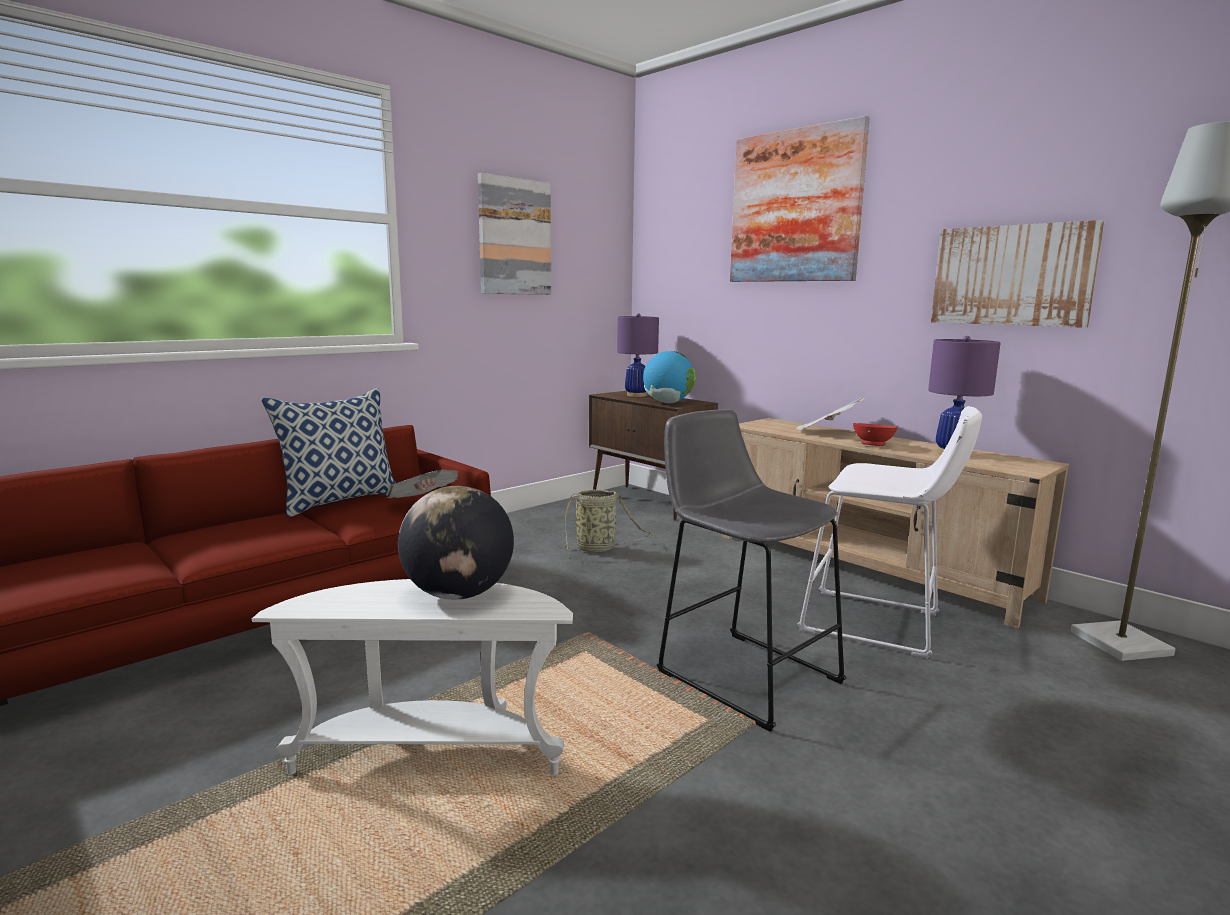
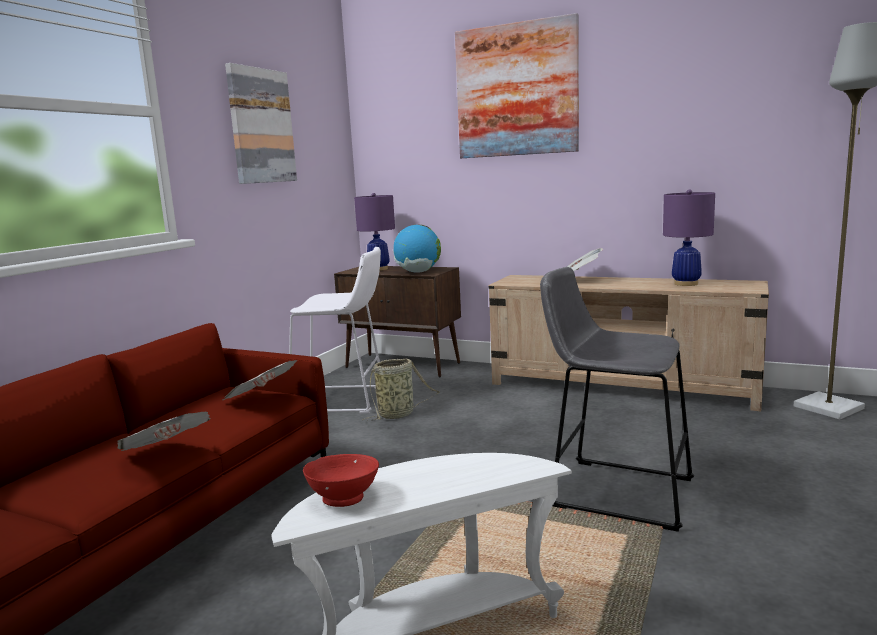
camera: 20 degrees left, 0 degrees up
pillow [261,388,396,518] -> none
globe [398,486,514,600] -> none
white stool [797,406,982,659] -> white stool moved to [289,247,381,414]
red bowl [853,423,898,446] -> red bowl moved to [303,454,379,507]
picture [931,220,1105,328] -> none
none -> newspaper [117,412,210,451]

